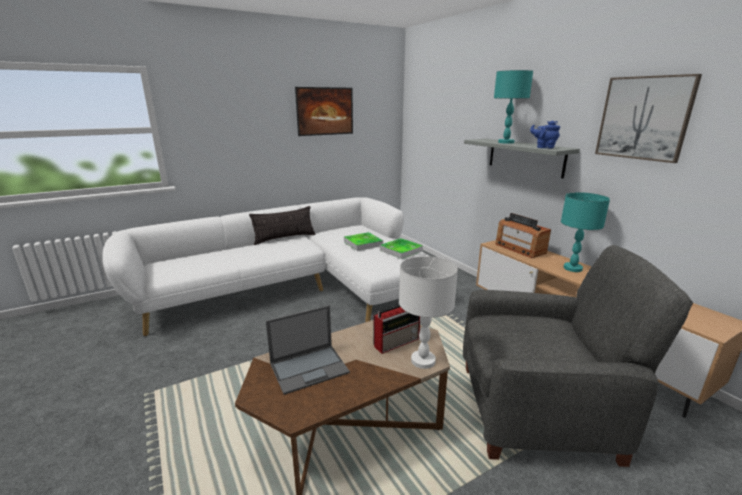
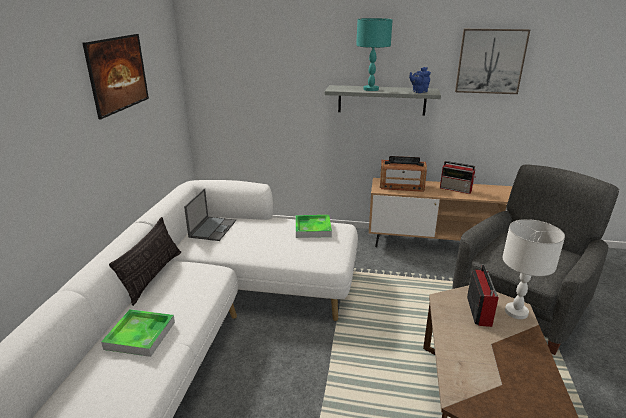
camera: 50 degrees left, 5 degrees up
laptop [266,305,350,395] -> laptop moved to [184,188,236,241]
tray [344,232,383,251] -> tray moved to [101,309,175,357]
turquoise table lamp [561,192,610,272] -> radio [440,161,476,194]

